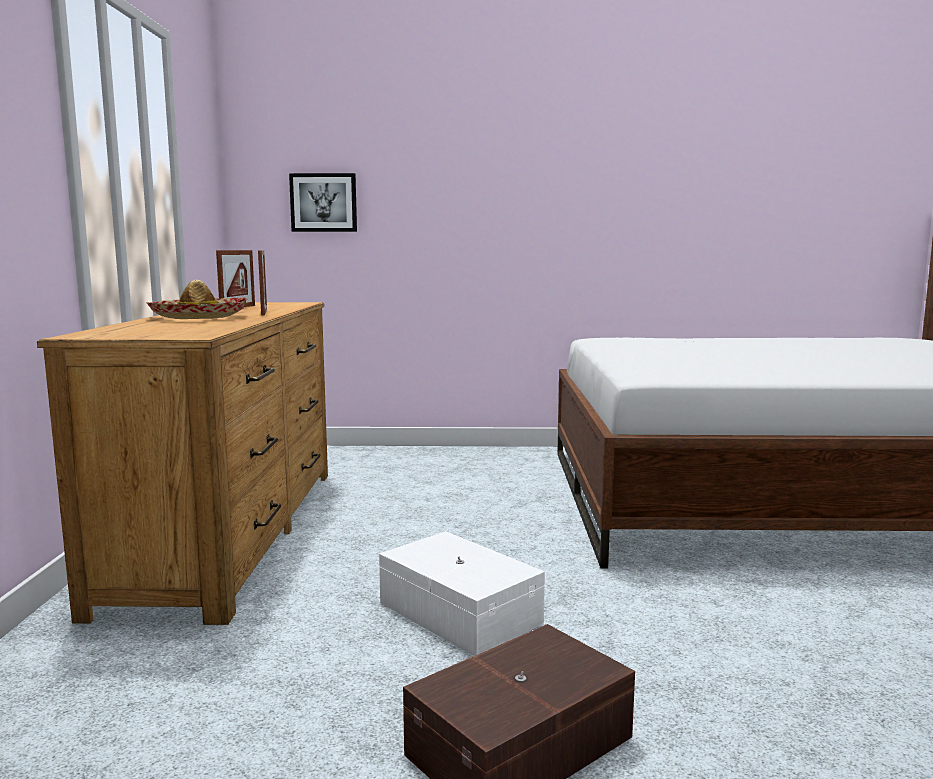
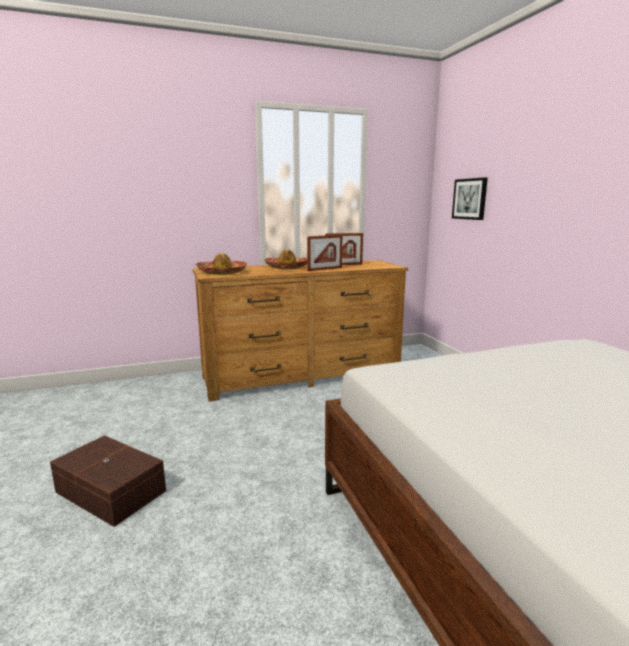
camera: 70 degrees right, 5 degrees up
white storage box [379,531,545,656] -> none
none -> hat [196,253,247,275]

